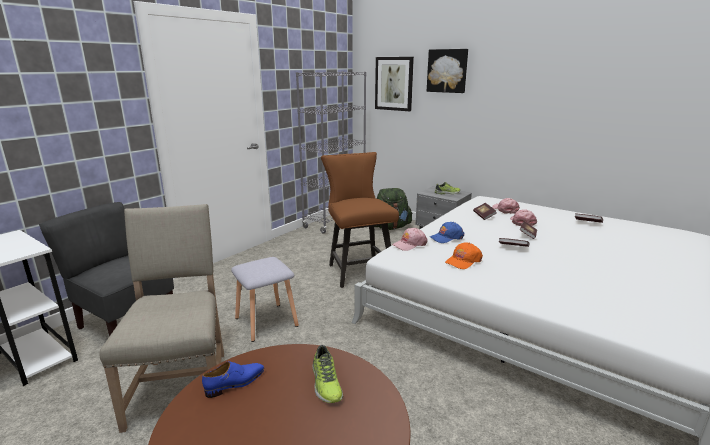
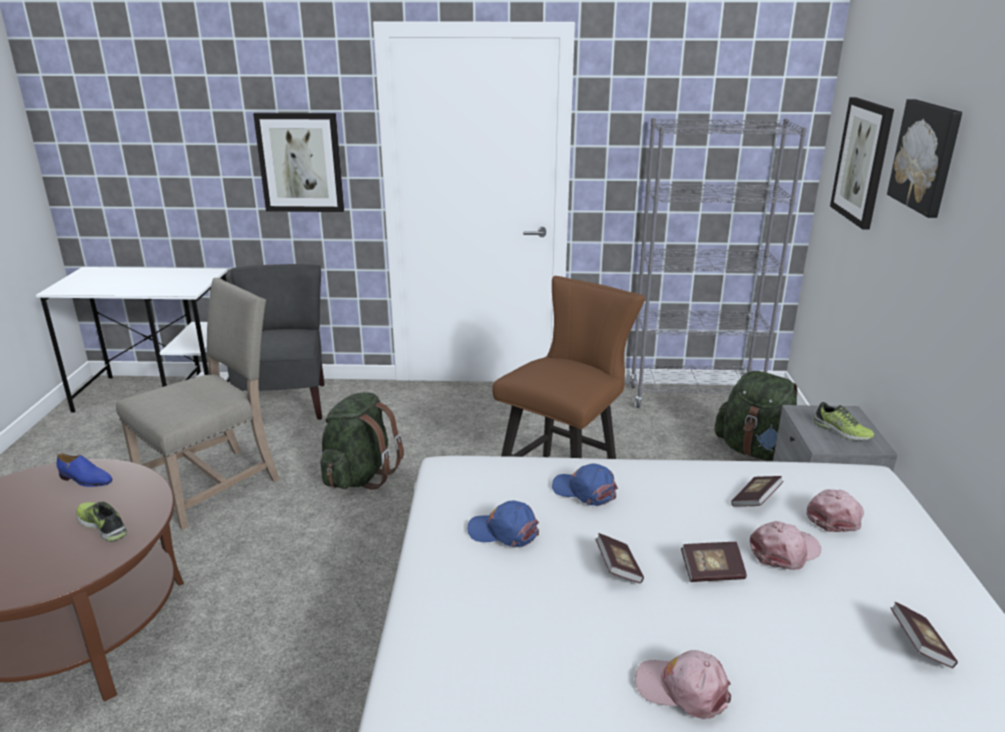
camera: 55 degrees right, 5 degrees up
grey stool [231,257,299,342] -> green backpack [320,392,404,490]
shoe [313,345,343,403] -> shoe turned 90 degrees clockwise [76,501,127,542]
pink cap [392,228,428,251] -> pink cap moved to [636,650,731,719]
orange cap [445,243,483,269] -> blue cap [468,501,539,547]
none -> picture [253,113,344,212]

